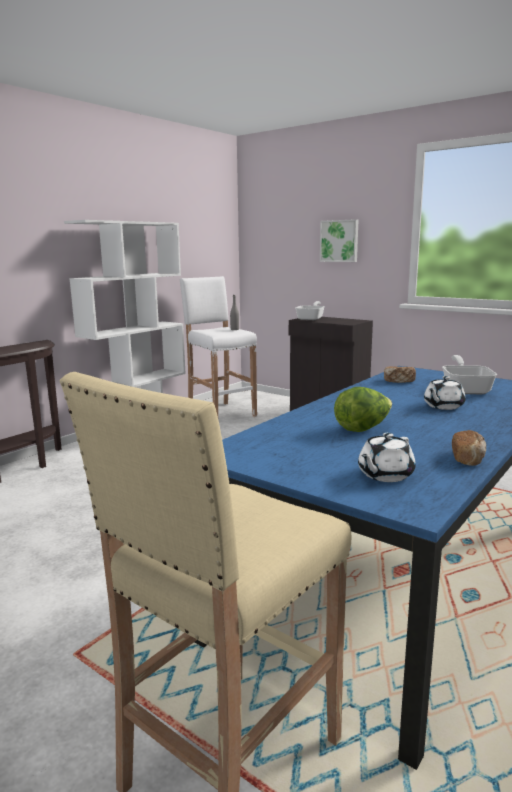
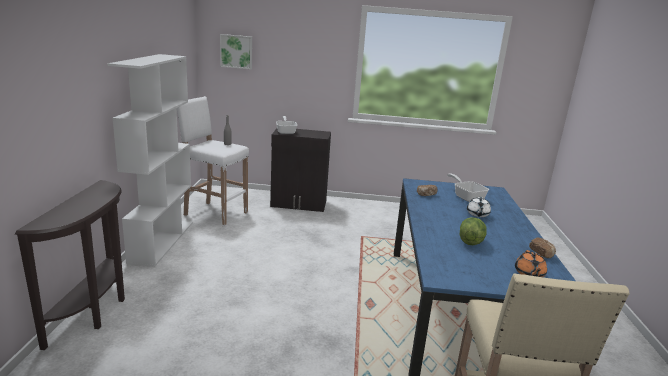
camera: 35 degrees left, 5 degrees up
picture [320,219,358,262] -> picture moved to [220,34,252,69]
white teapot [358,433,416,482] -> orange teapot [515,250,547,277]

